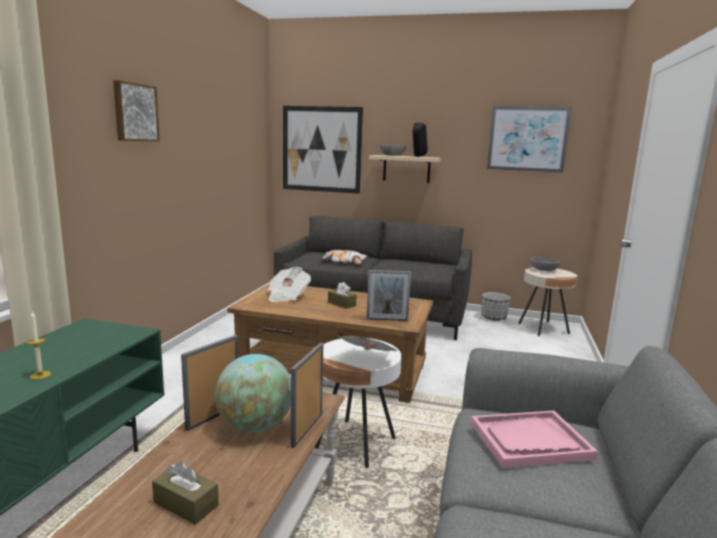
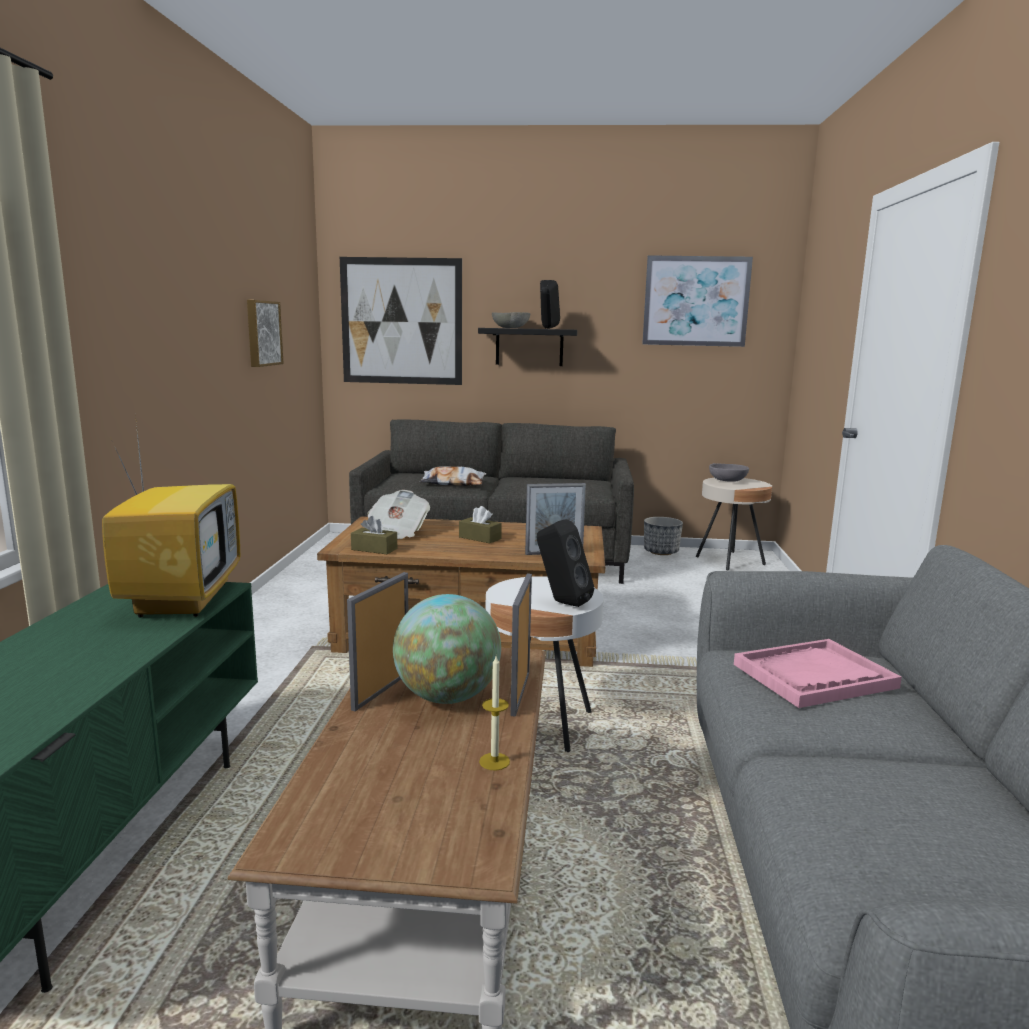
camera: 10 degrees left, 0 degrees up
candle [27,312,51,380] -> candle moved to [479,656,510,771]
picture [113,80,160,142] -> picture moved to [247,300,284,367]
brown tissue box [152,461,219,525] -> brown tissue box moved to [351,516,397,554]
newspaper [336,336,397,351] -> black speaker [537,519,594,607]
beige shelf [369,155,440,183] -> black shelf [478,328,577,366]
none -> television [102,414,240,617]

